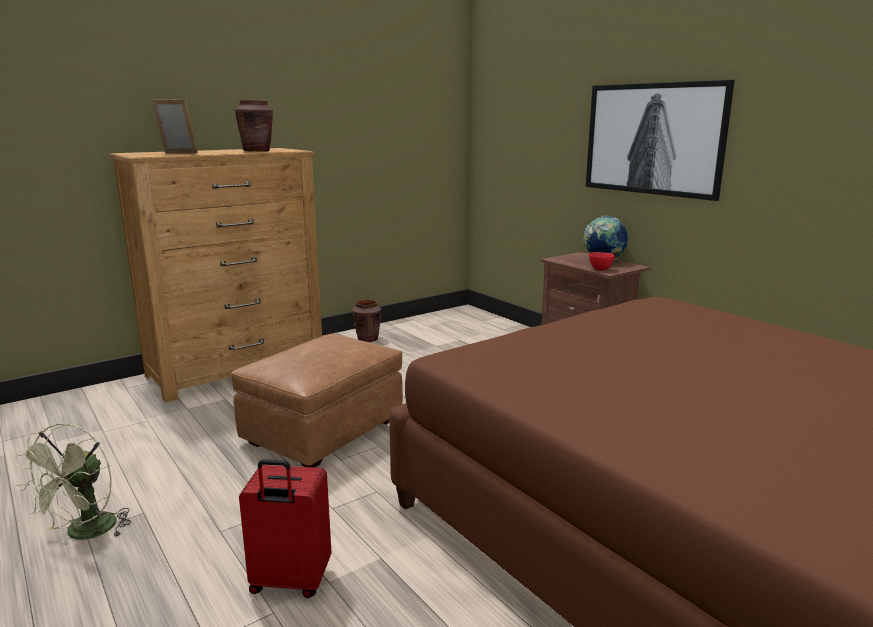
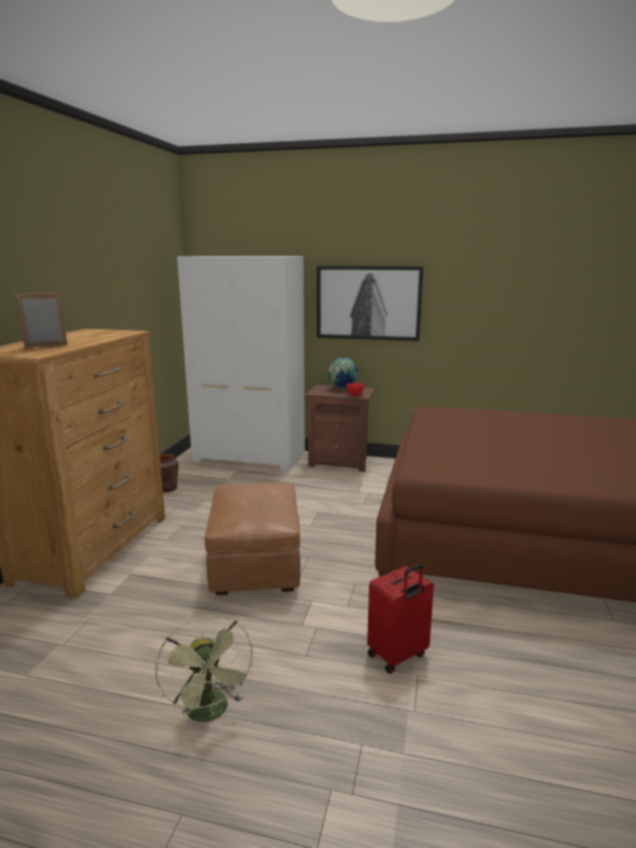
camera: 40 degrees left, 0 degrees up
brown vase [235,100,273,152] -> none
none -> white wardrobe [177,256,305,472]

